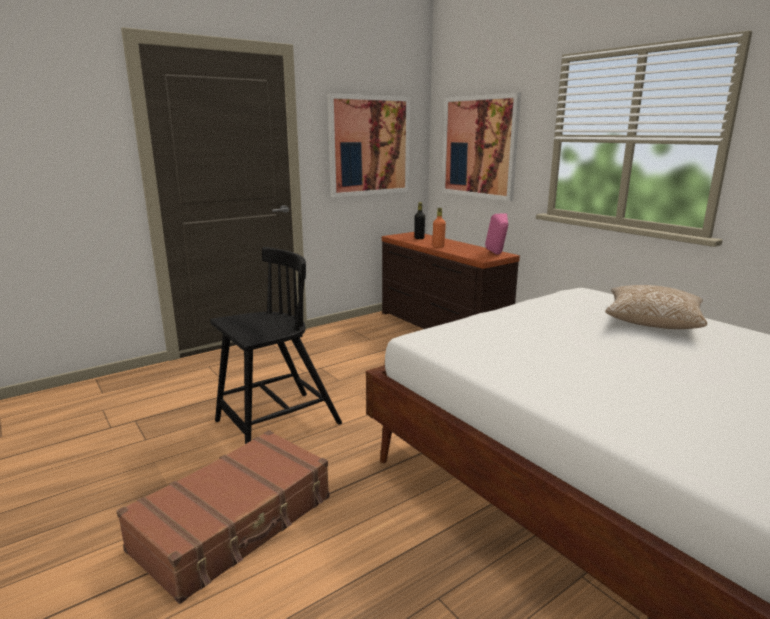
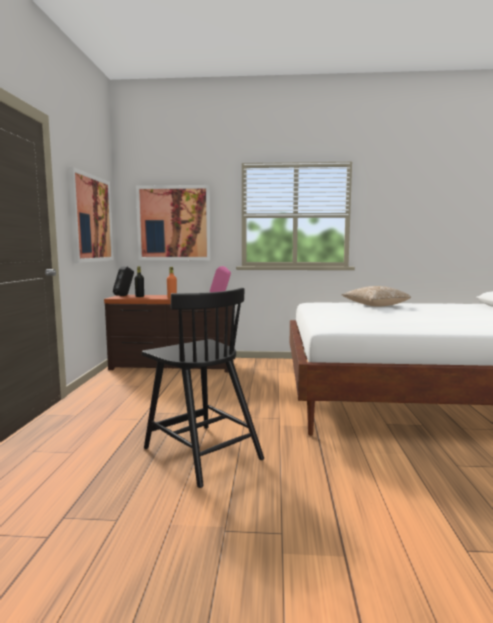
camera: 50 degrees left, 10 degrees down
brown suitcase [116,430,329,604] -> none
black chair [210,247,342,444] -> black chair turned 135 degrees clockwise [142,288,264,488]
none -> black speaker [113,266,134,296]

